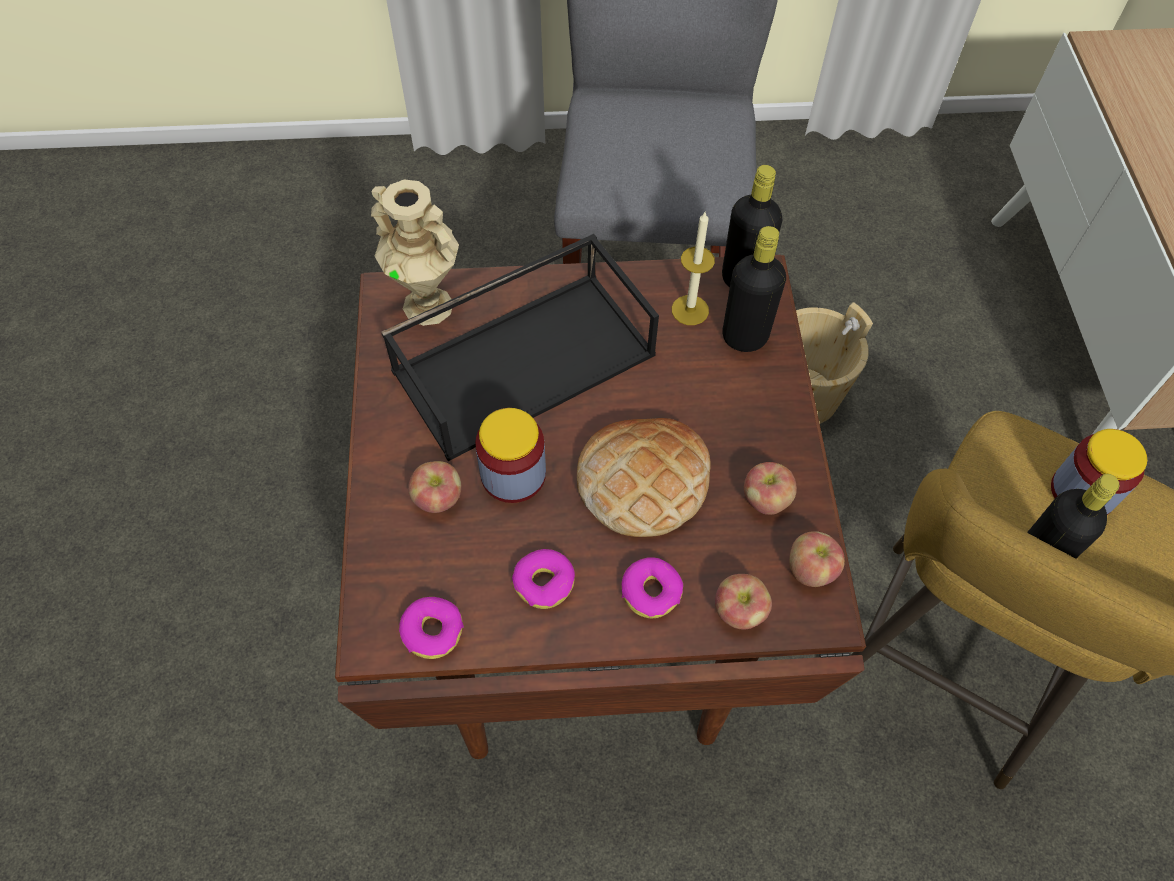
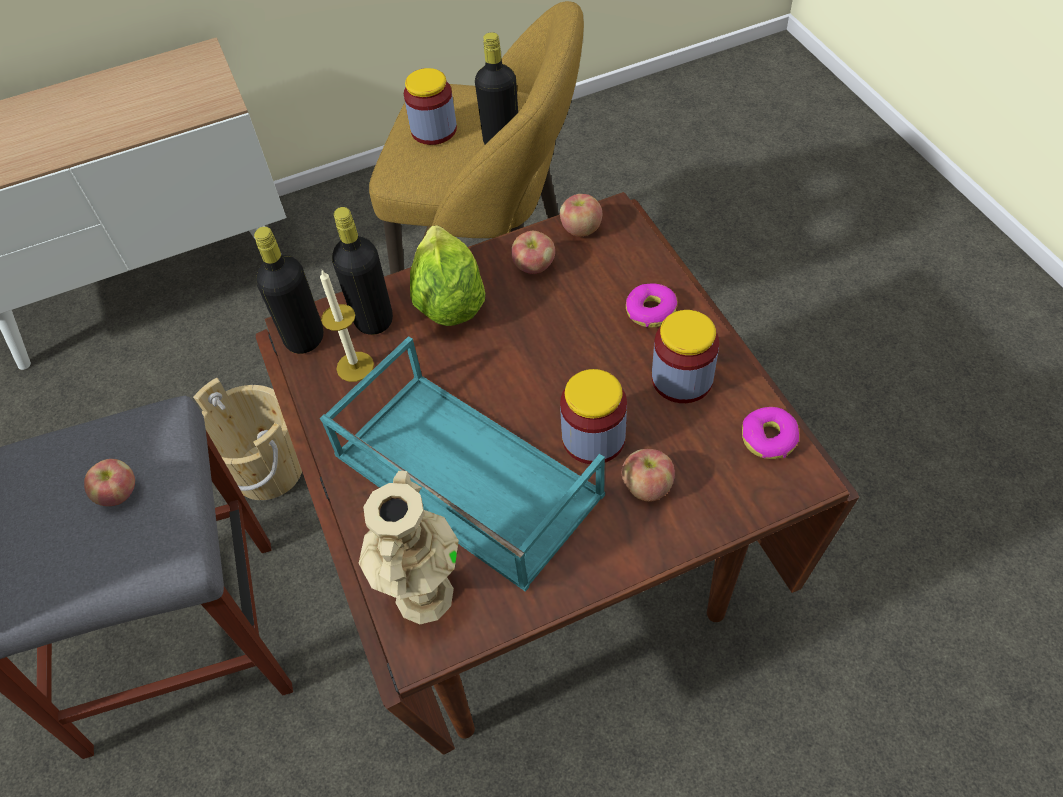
camera: 105 degrees left, 5 degrees down
black tray [381,234,659,461] -> turquoise tray [320,336,605,592]
donut [512,549,575,609] -> jar [652,310,719,403]
bread [577,418,711,537] -> none
apple [715,574,772,630] -> apple moved to [84,459,135,506]
none -> lettuce [410,225,485,326]

